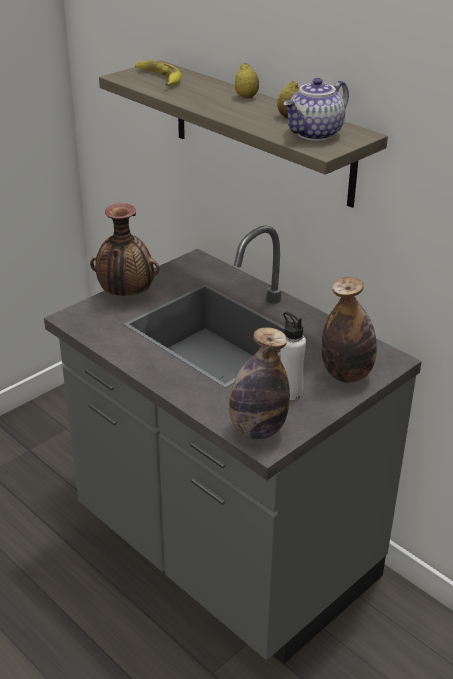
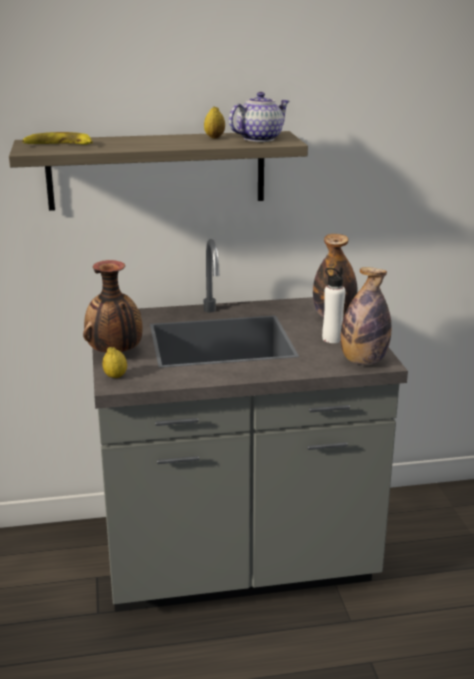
camera: 55 degrees left, 10 degrees down
lemon [235,63,259,98] -> lemon moved to [102,347,127,378]
teapot [283,78,349,141] -> teapot turned 120 degrees counterclockwise [229,92,290,142]

